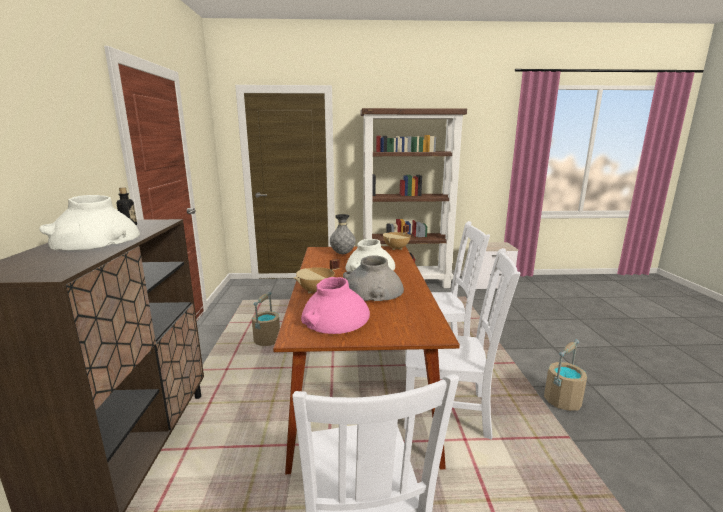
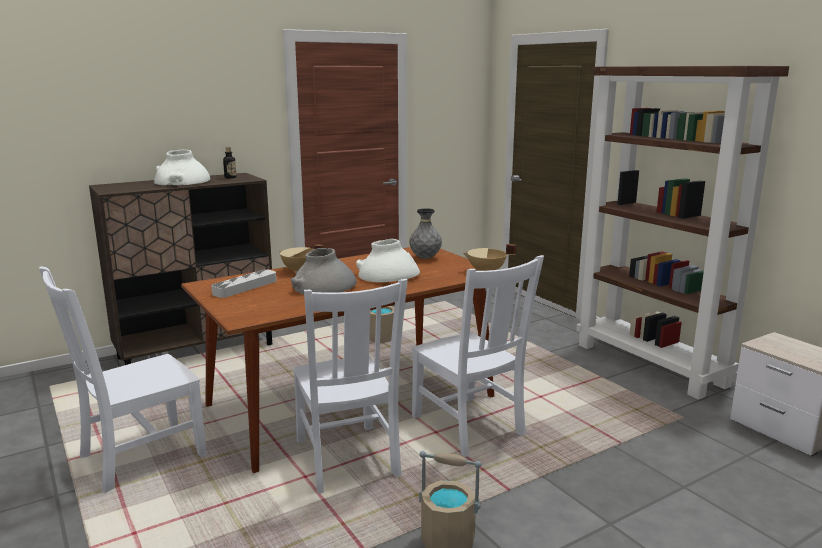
camera: 60 degrees right, 0 degrees up
pink vase [301,277,370,334] -> grey tray [211,269,276,298]

